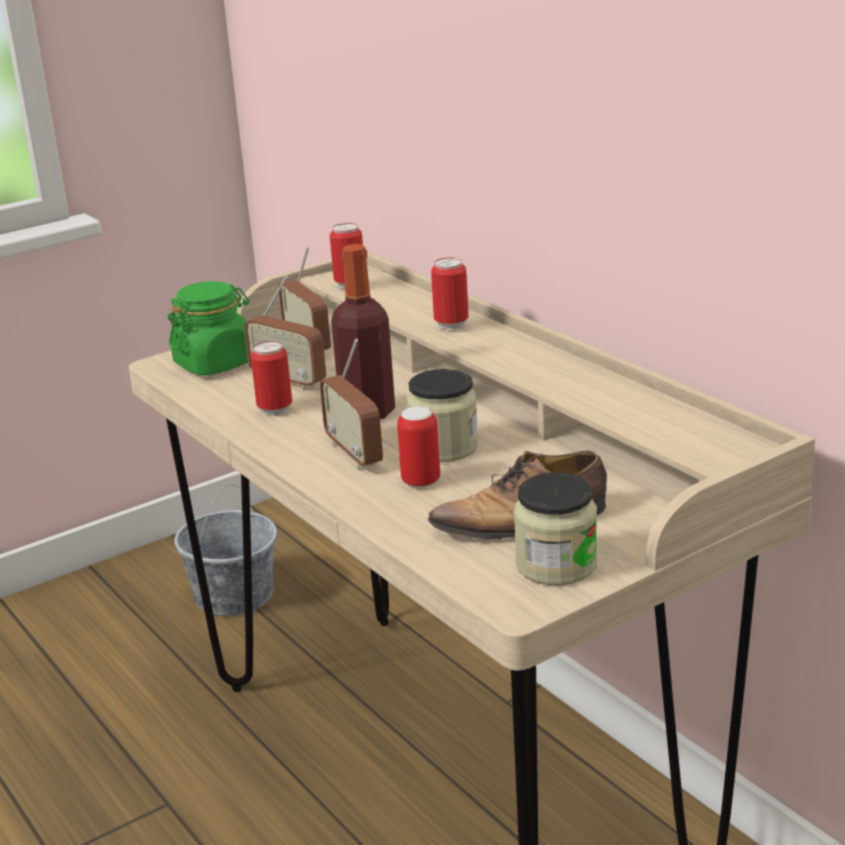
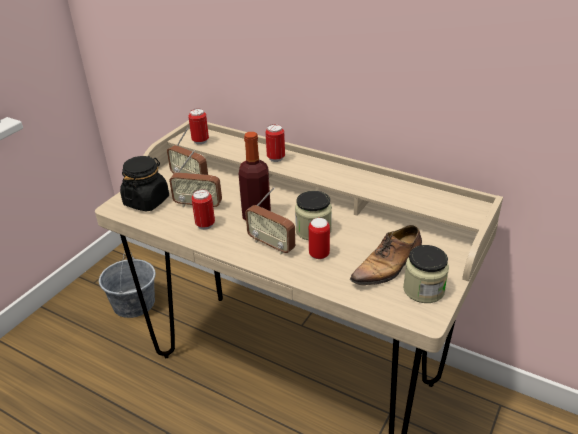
camera: 25 degrees left, 10 degrees up
green jar [168,281,249,376] -> black jar [120,156,169,212]

